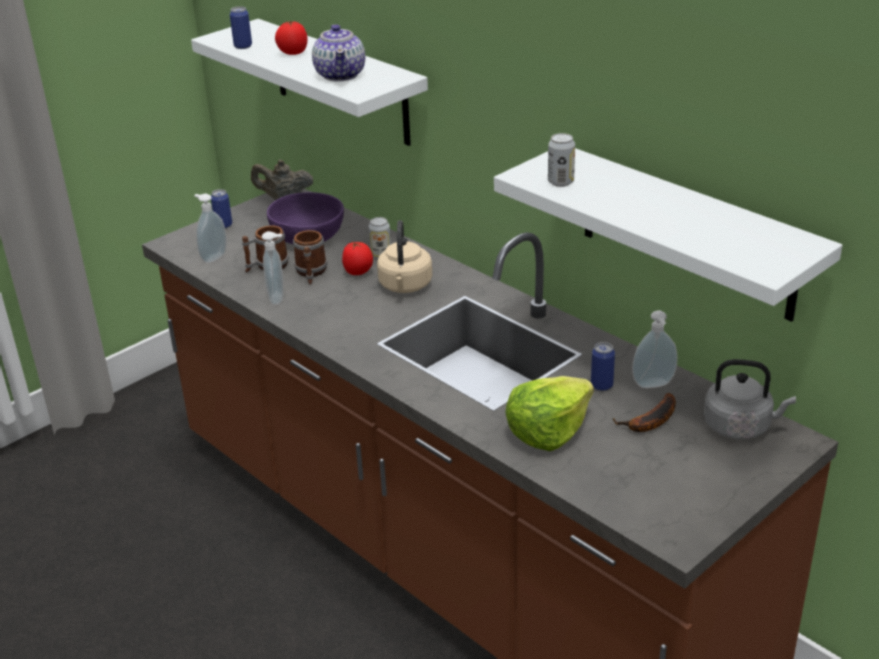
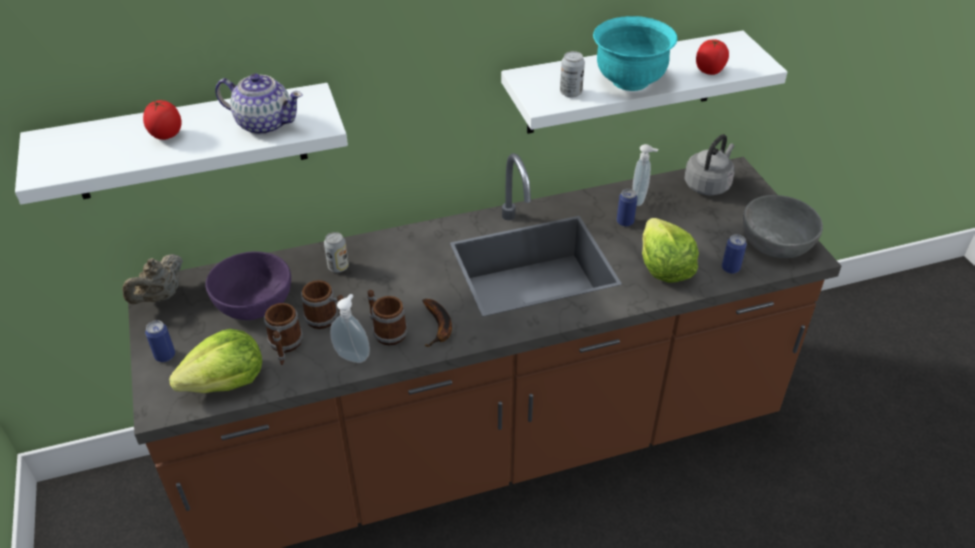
camera: 65 degrees left, 10 degrees up
soap dispenser [194,194,227,263] -> lettuce [169,329,262,393]
can [230,6,252,49] -> can moved to [722,234,747,274]
tomato [342,242,373,275] -> tomato moved to [696,40,729,75]
beige kettle [377,220,432,293] -> none
banana [613,393,676,432] -> banana moved to [422,299,452,347]
none -> mug [367,290,408,346]
none -> turquoise bowl [593,16,677,91]
none -> grey bowl [742,195,823,258]

